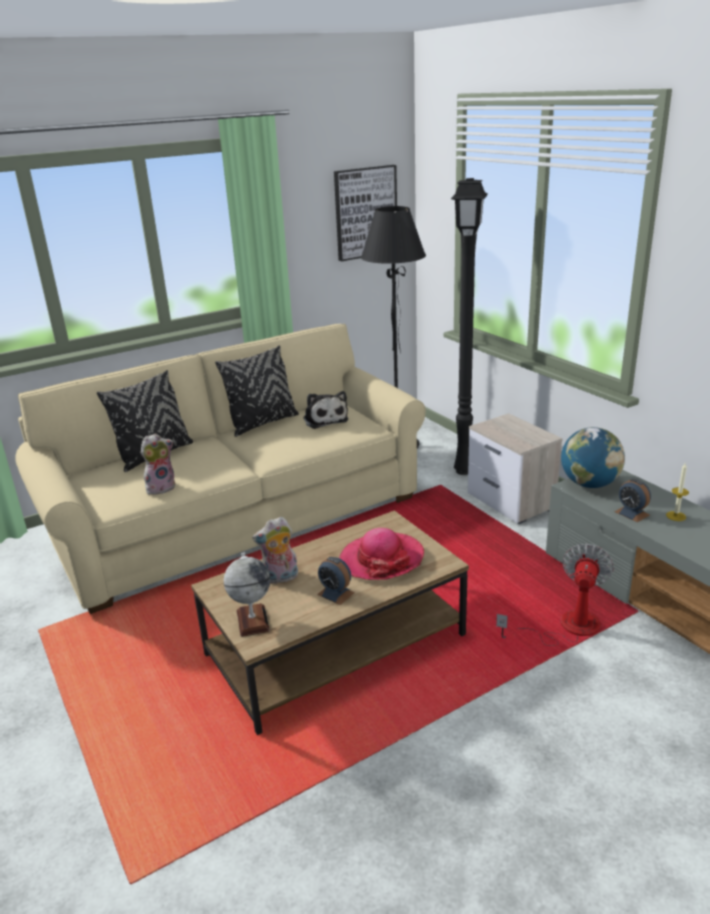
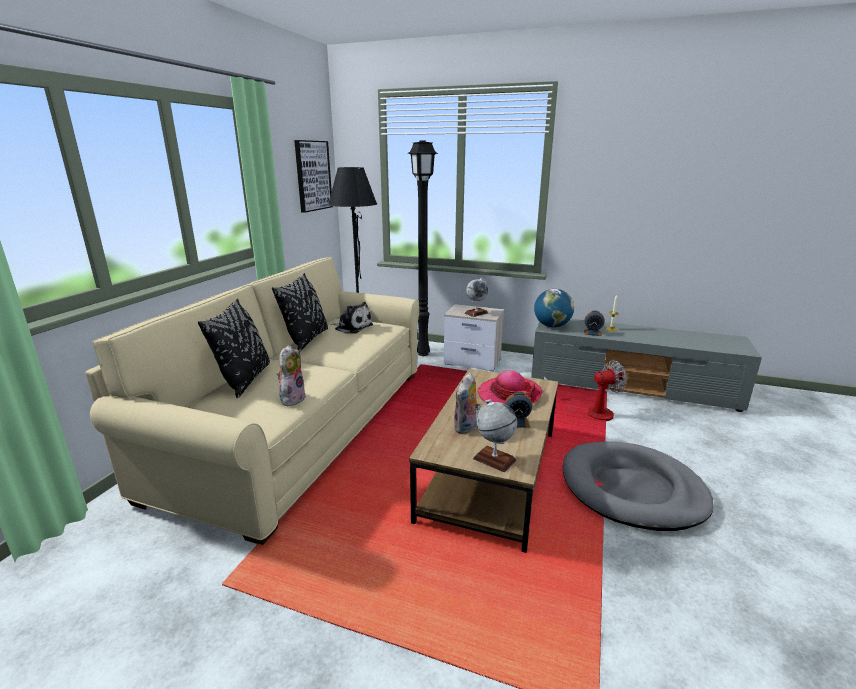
camera: 40 degrees left, 5 degrees down
fan [496,544,614,646] -> fan turned 90 degrees clockwise [544,360,627,421]
none -> globe [465,278,488,317]
none -> grey dog bed [563,441,714,531]

